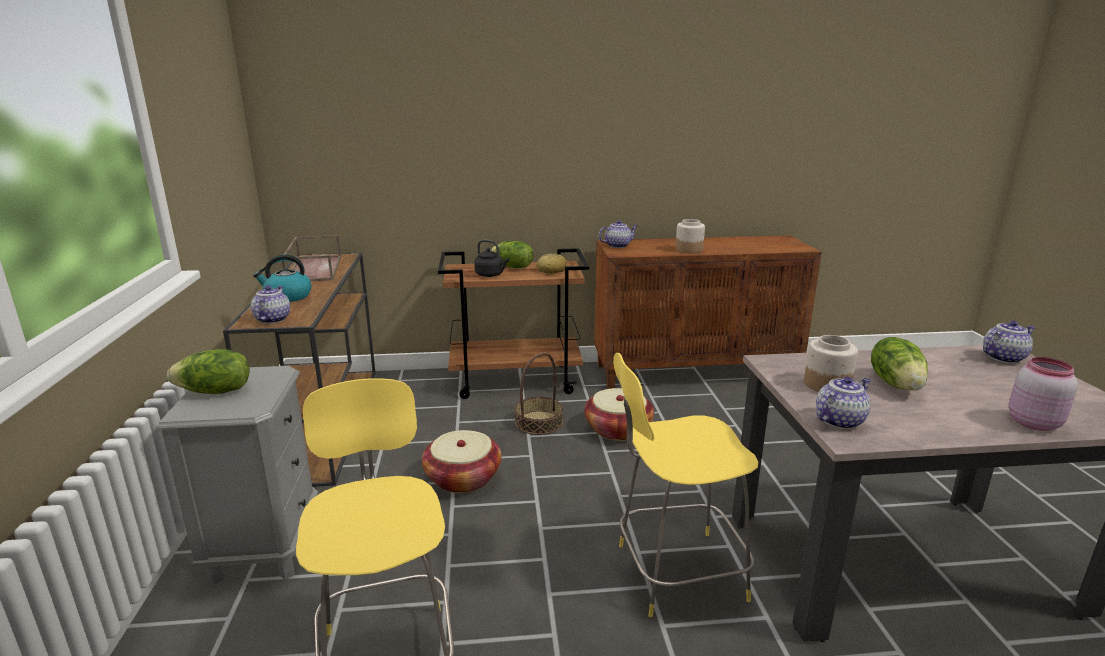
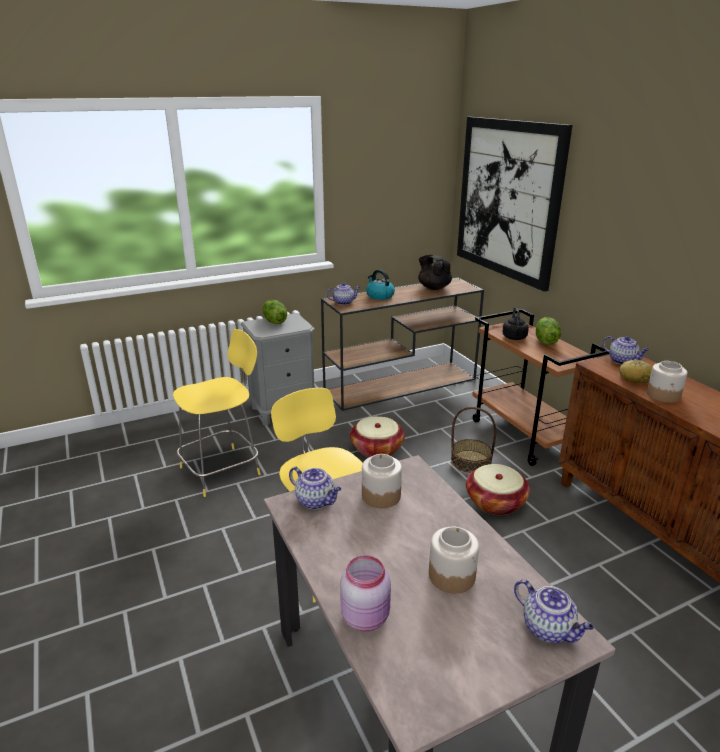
camera: 70 degrees right, 5 degrees up
brown tray [282,235,341,281] -> black teapot [418,255,452,290]
bread [537,254,567,274] -> bread moved to [619,359,652,384]
lettuce [871,337,928,391] -> none
none -> jar [429,527,479,593]
none -> picture [457,117,572,291]

